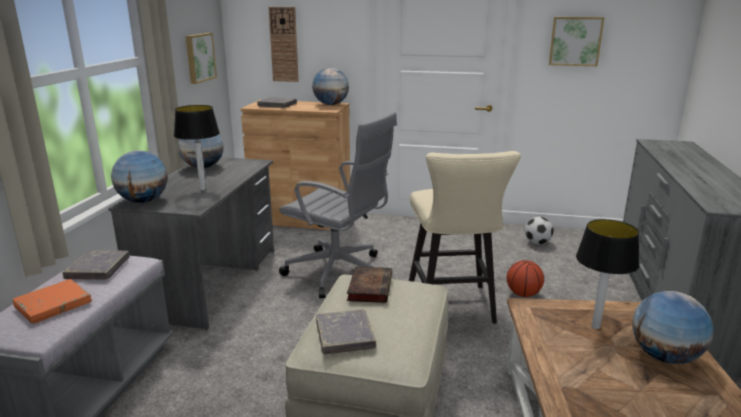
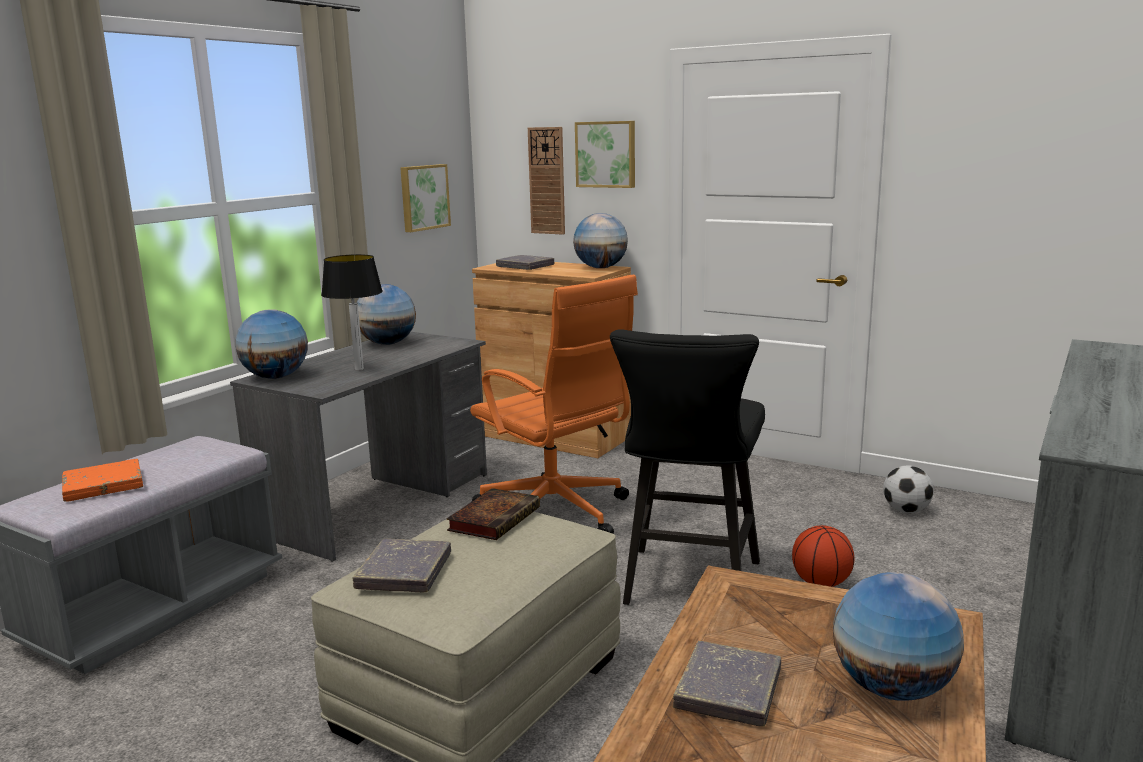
camera: 20 degrees right, 5 degrees down
grey book [62,250,130,280] -> grey book moved to [673,641,781,727]
grey office chair [279,112,397,298] -> orange office chair [470,274,638,534]
beige stool [409,151,521,324] -> black stool [610,329,765,605]
picture [549,17,605,66] -> picture moved to [575,121,635,188]
table lamp [576,219,639,329] -> none

